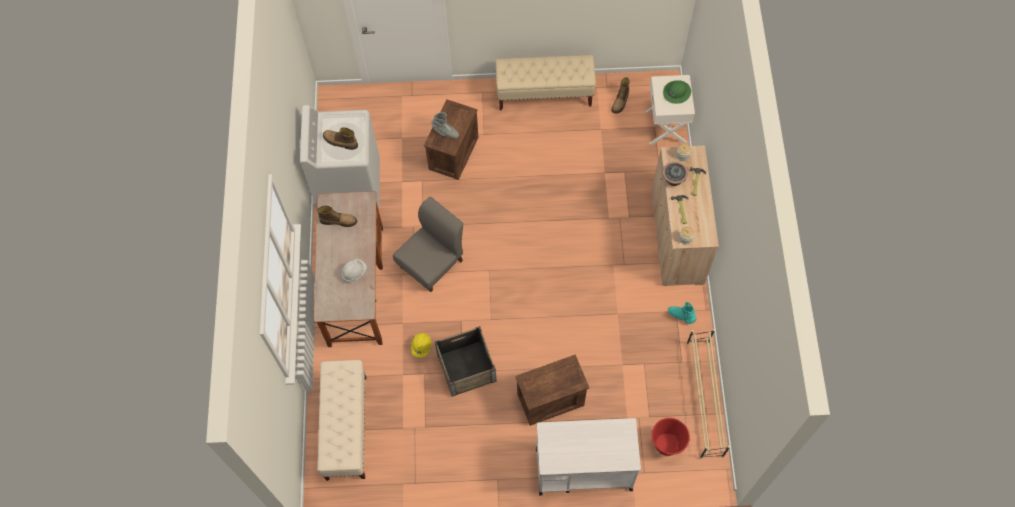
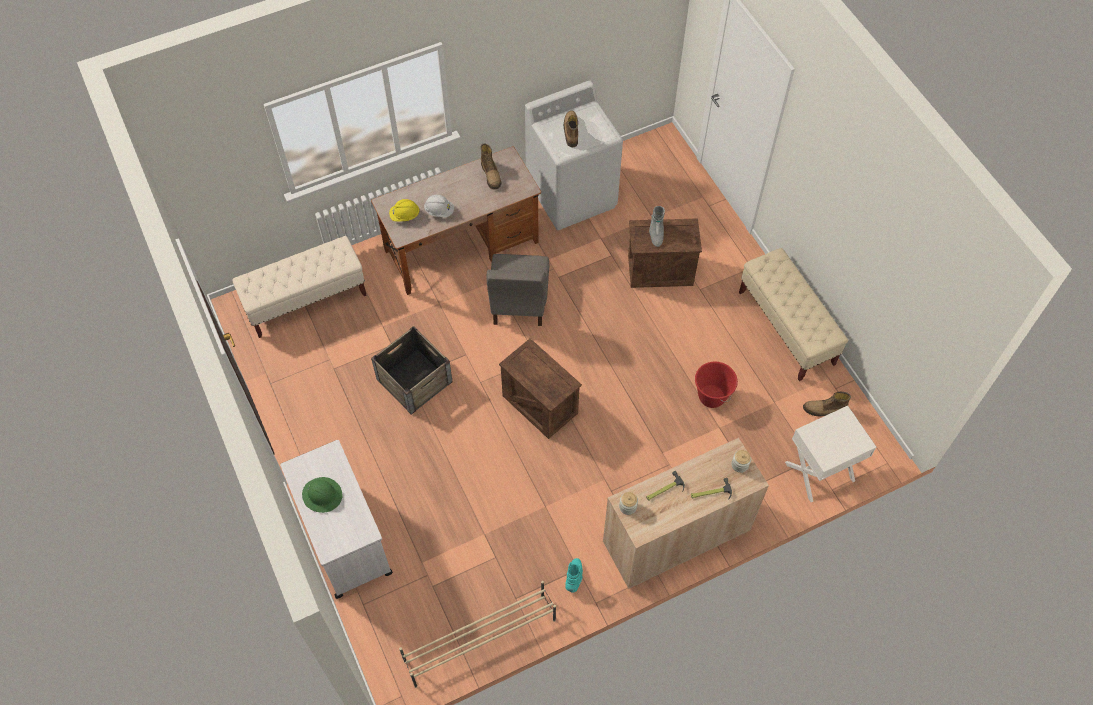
camera: 65 degrees right, 5 degrees down
grey chair [393,197,463,292] -> grey chair turned 75 degrees clockwise [487,254,549,326]
yellow hard hat [411,333,432,358] -> yellow hard hat moved to [389,199,420,222]
crate [515,355,589,426] -> crate moved to [499,338,582,439]
red bucket [651,418,690,456] -> red bucket moved to [695,362,738,408]
green hard hat [663,80,691,104] -> green hard hat moved to [302,477,342,513]
potted plant [663,162,688,186] -> none

